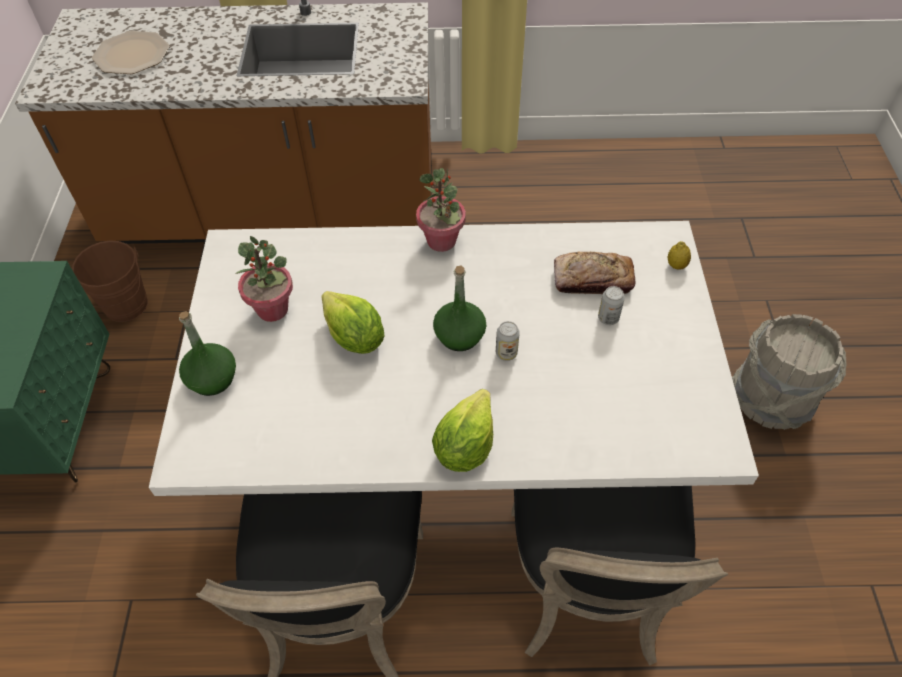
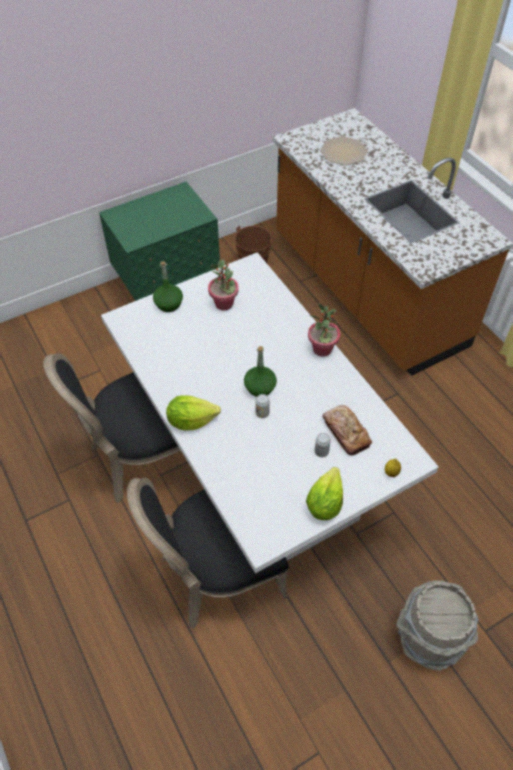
camera: 60 degrees right, 0 degrees up
lettuce [321,291,385,354] -> lettuce moved to [306,467,343,520]

